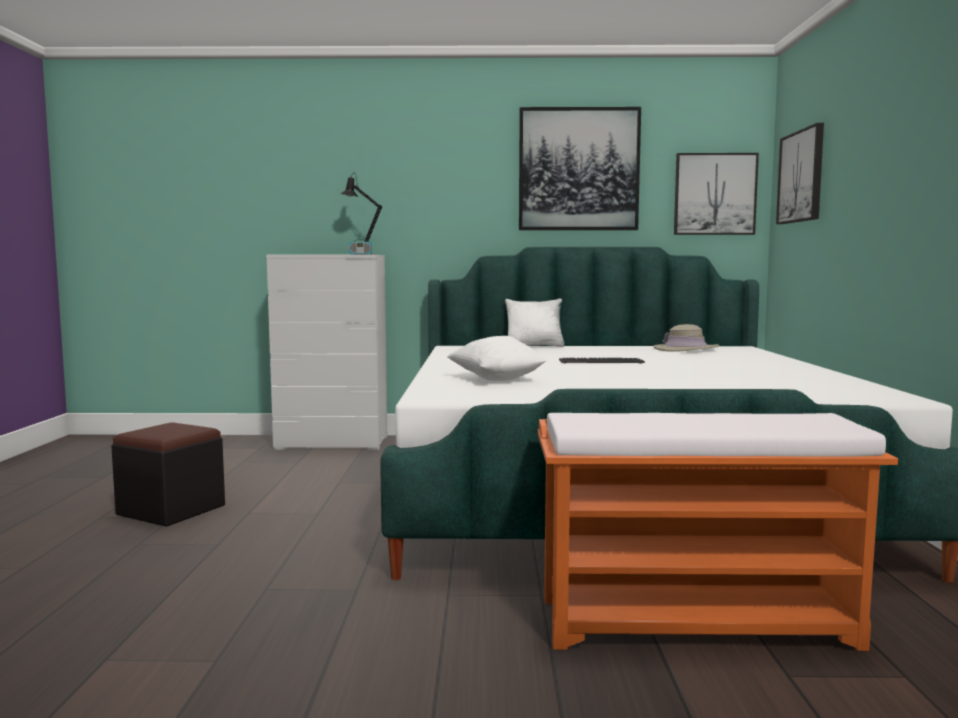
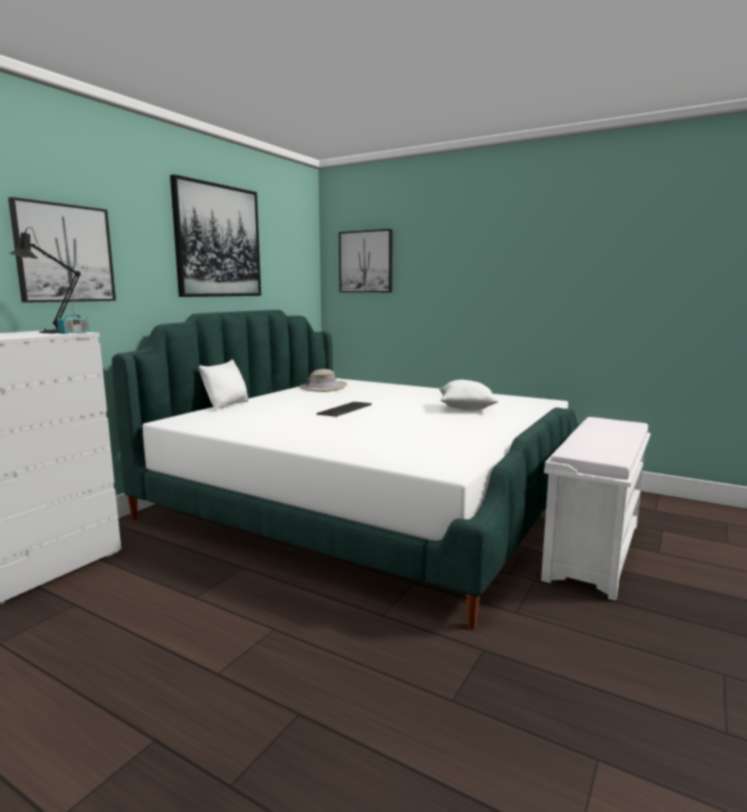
camera: 60 degrees left, 5 degrees up
black ottoman [111,422,225,527] -> none
white pillow [448,336,547,381] -> white pillow moved to [439,380,498,410]
orange bench [538,413,898,651] -> white bench [541,417,650,601]
picture [674,153,759,235] -> picture moved to [8,197,116,303]

